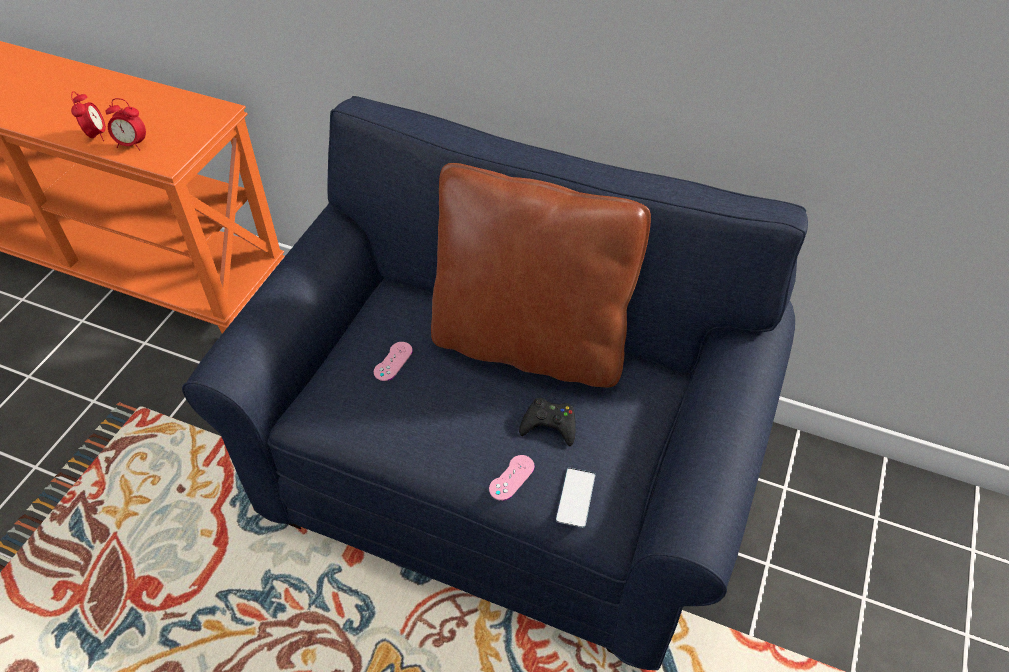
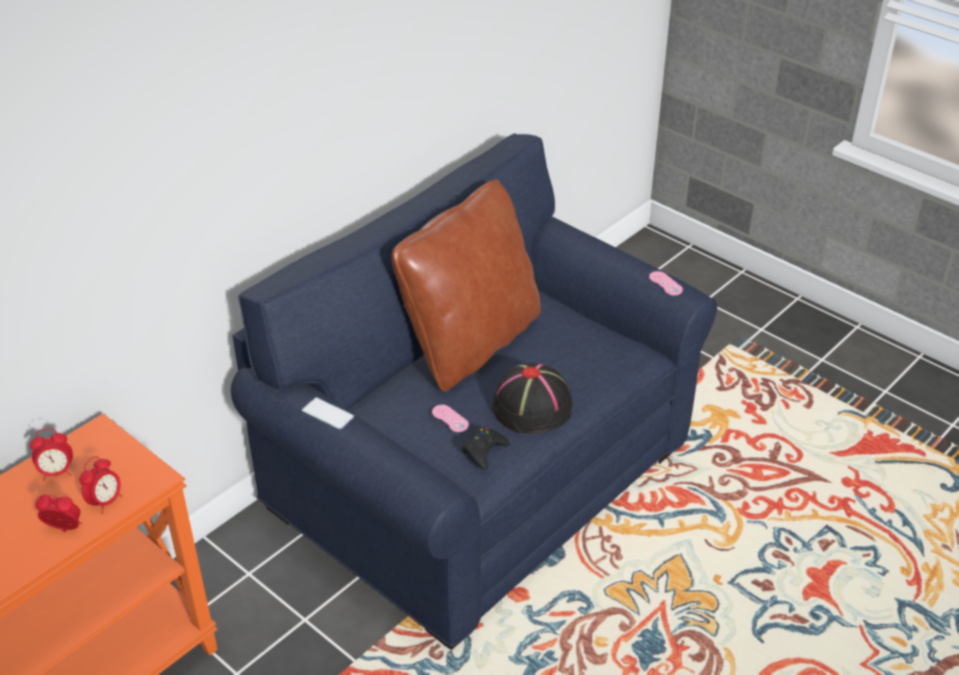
camera: 70 degrees left, 10 degrees down
pink game controller [489,455,535,501] -> pink game controller moved to [649,271,683,295]
black game controller [519,398,576,446] -> black game controller moved to [462,427,510,470]
phone [556,468,595,528] -> phone moved to [301,397,354,429]
none -> alarm clock [30,428,73,481]
none -> black hat [493,363,572,434]

